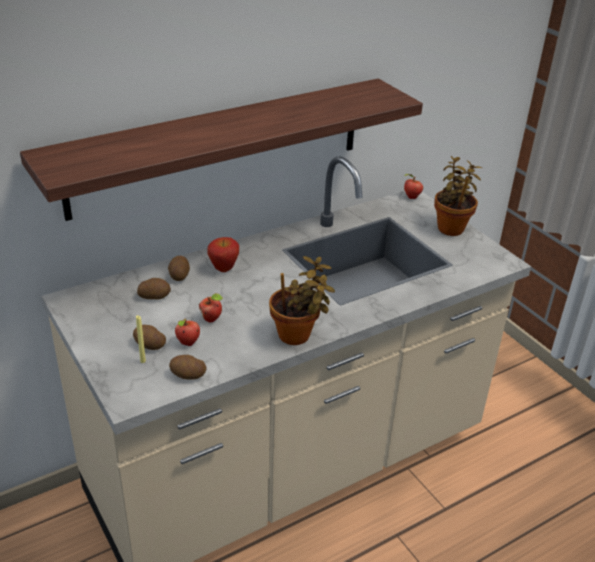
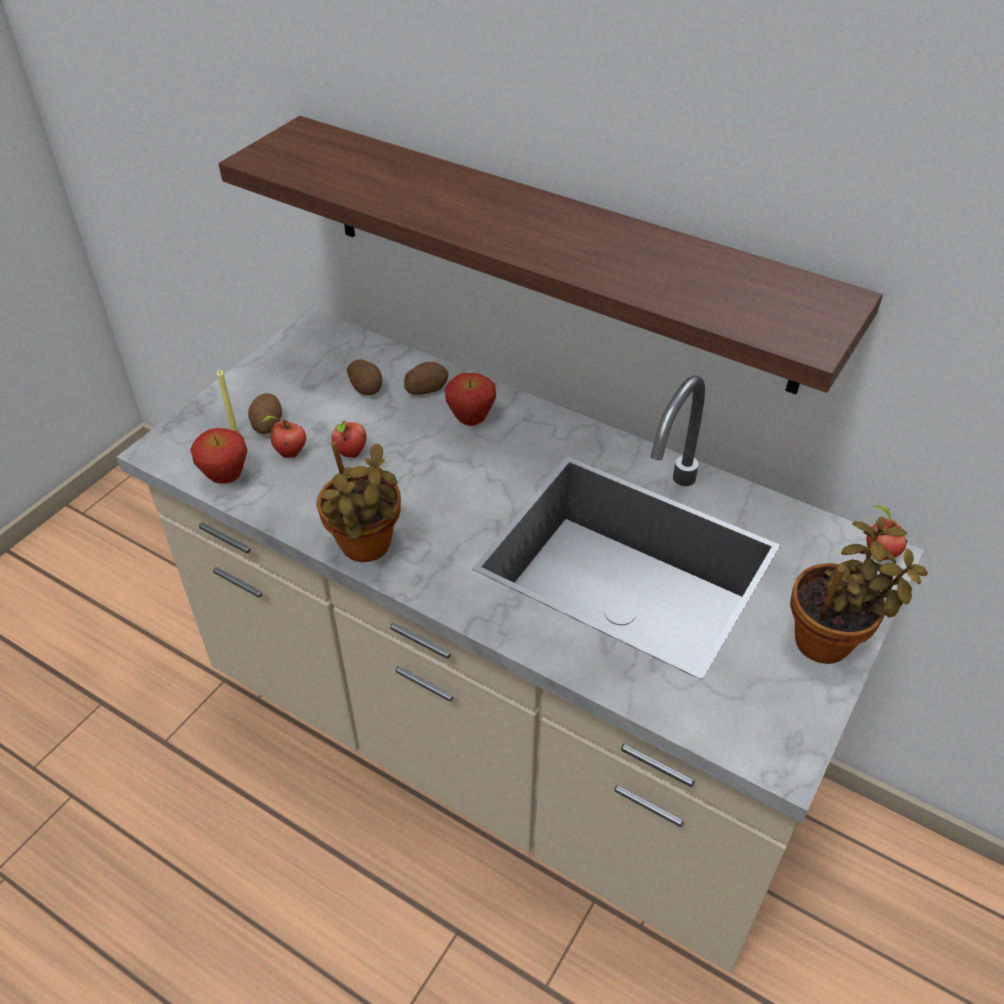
camera: 65 degrees right, 10 degrees up
potato [169,355,206,380] -> apple [190,428,248,484]

